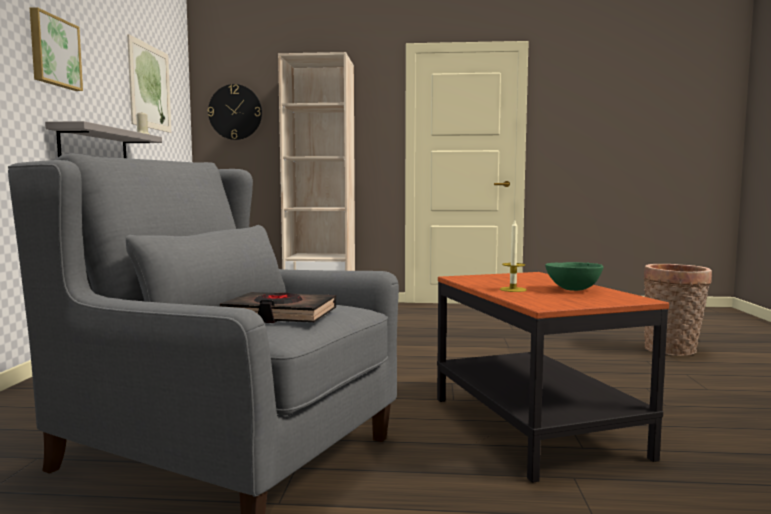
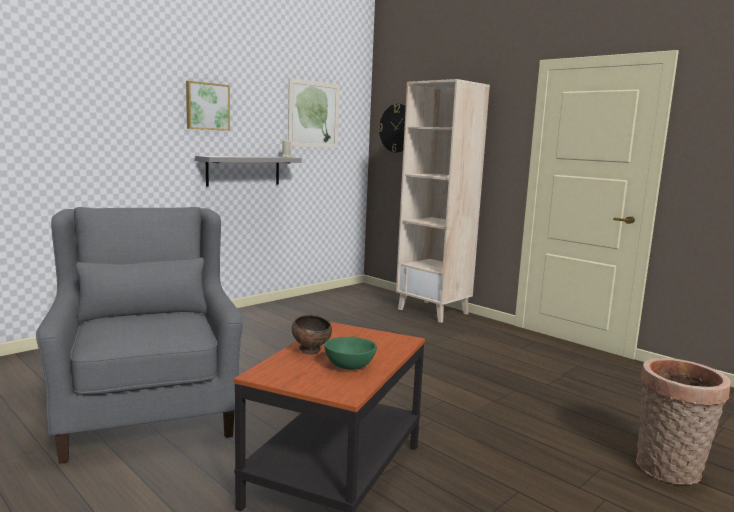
camera: 40 degrees right, 5 degrees up
black book [220,292,336,323] -> none
candle [500,220,526,292] -> brown bowl [292,315,332,355]

